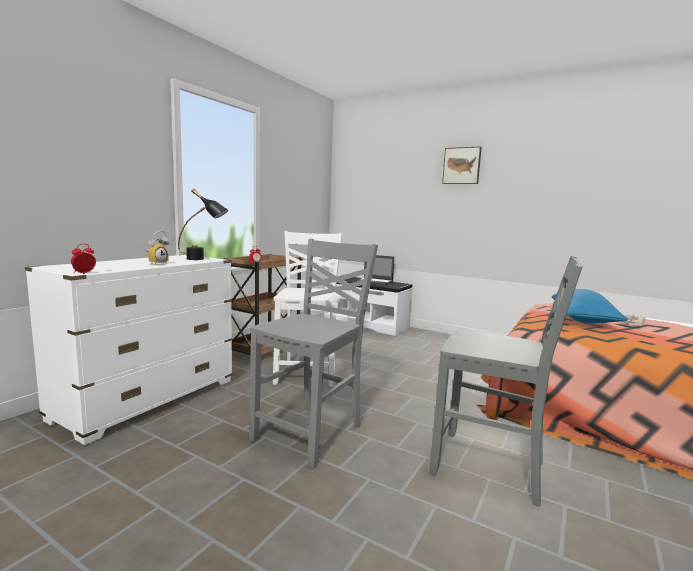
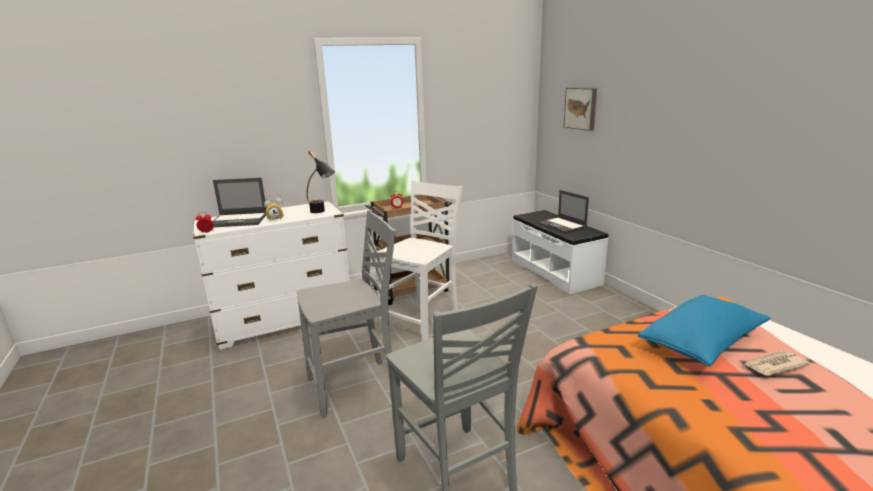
camera: 35 degrees right, 10 degrees up
picture [442,146,482,184] -> picture moved to [564,88,597,131]
none -> laptop [212,178,266,227]

